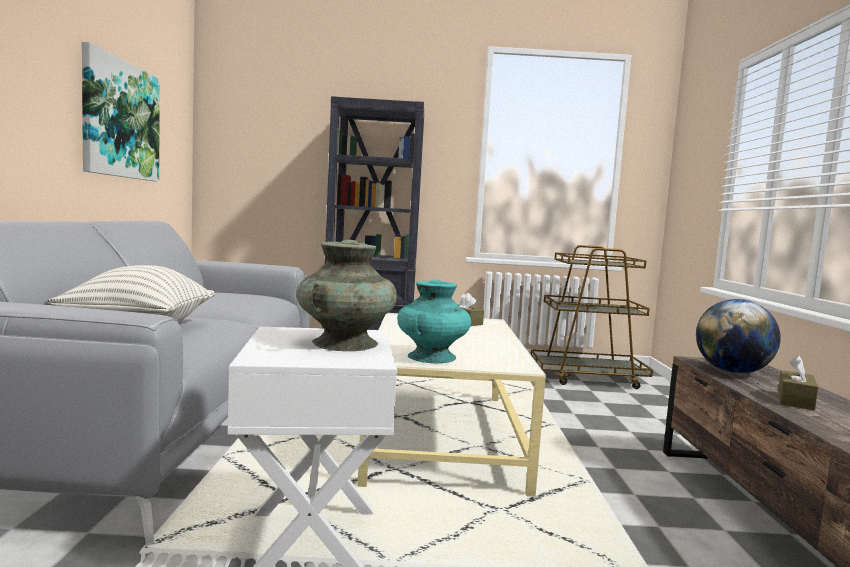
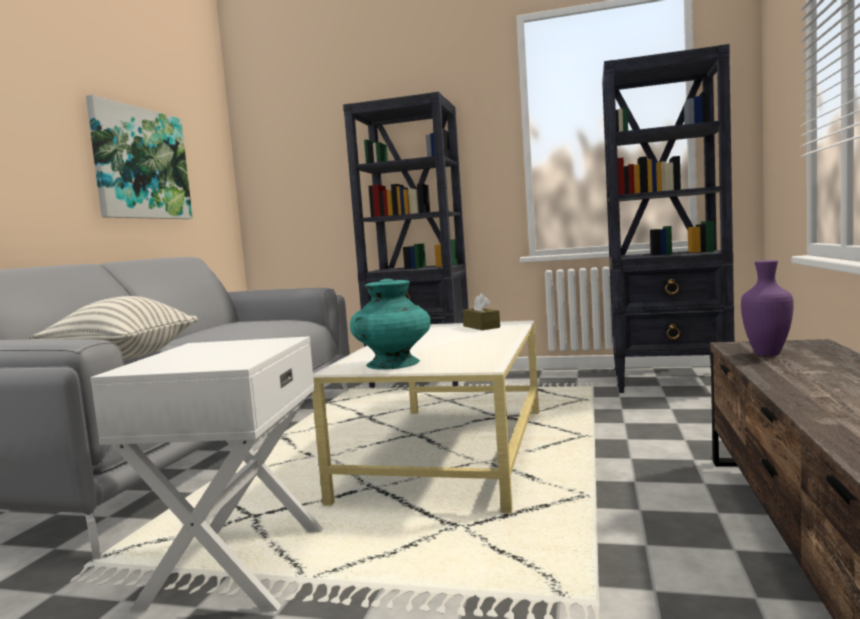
camera: 15 degrees right, 0 degrees up
turquoise vase [296,240,397,351] -> none
brown cart [530,245,653,389] -> black bookcase [602,44,734,393]
globe [696,299,781,374] -> purple vase [741,260,794,356]
brown tissue box [778,355,818,410] -> none

